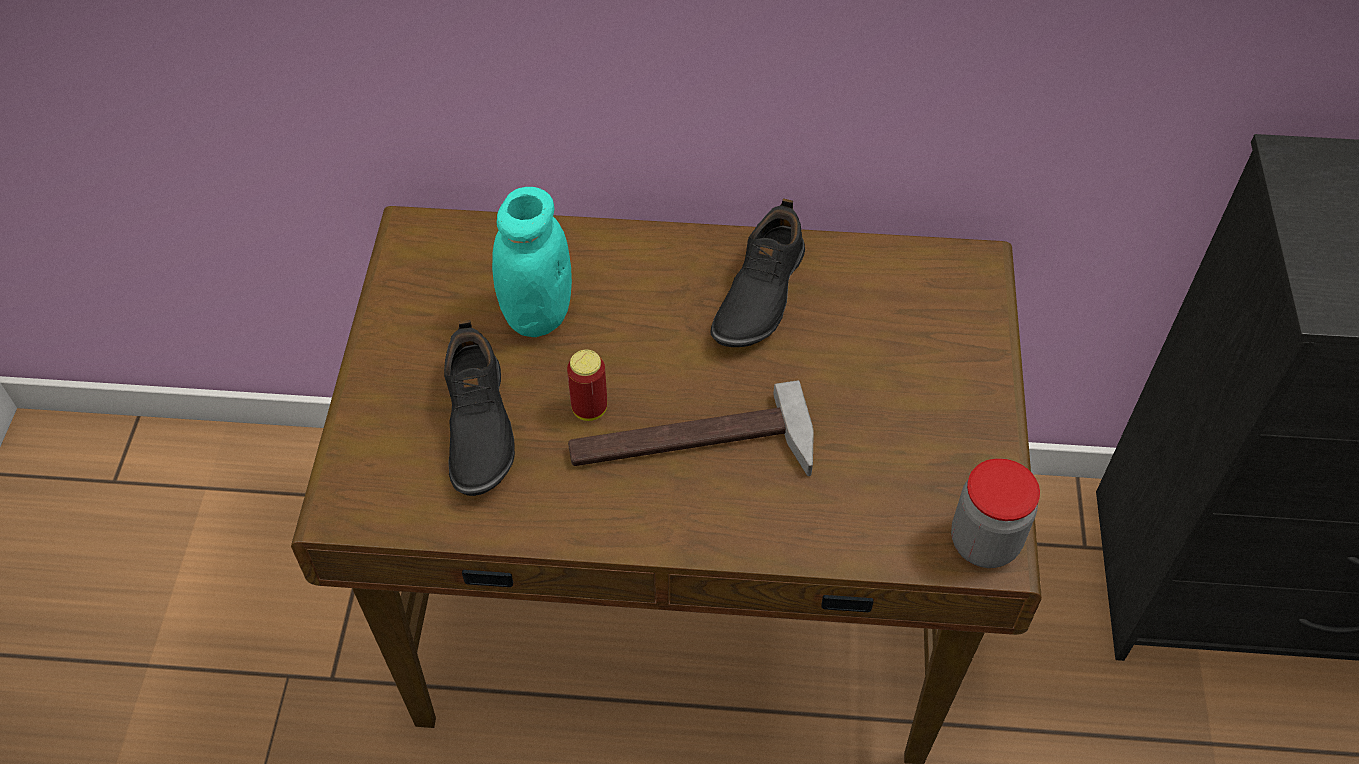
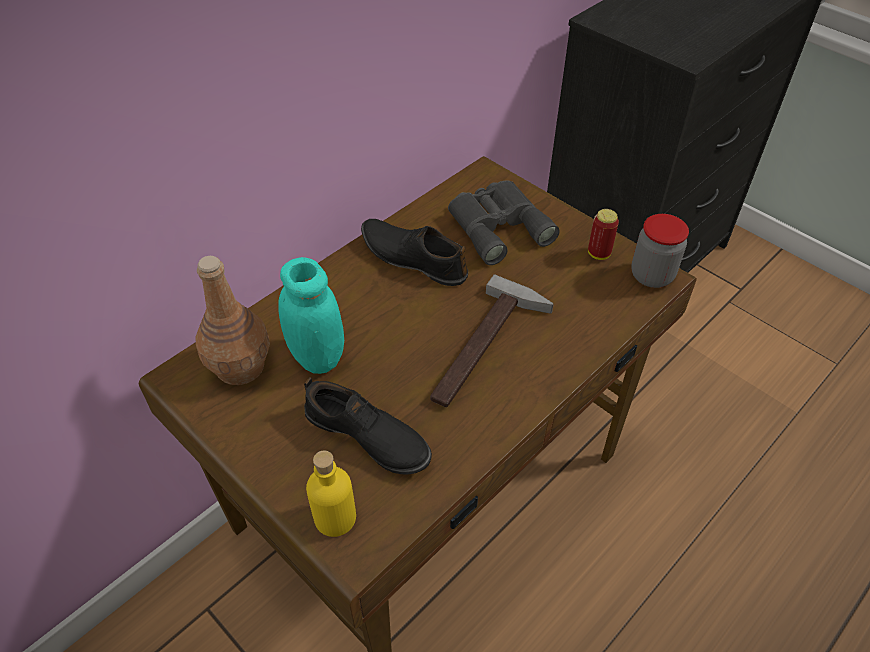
camera: 50 degrees left, 5 degrees down
can [567,350,607,421] -> can moved to [588,209,619,260]
black shoe [711,198,805,347] -> black shoe turned 150 degrees clockwise [361,219,468,286]
none -> brown bottle [195,256,270,385]
none -> yellow bottle [306,450,356,537]
none -> grey binoculars [448,181,560,265]

